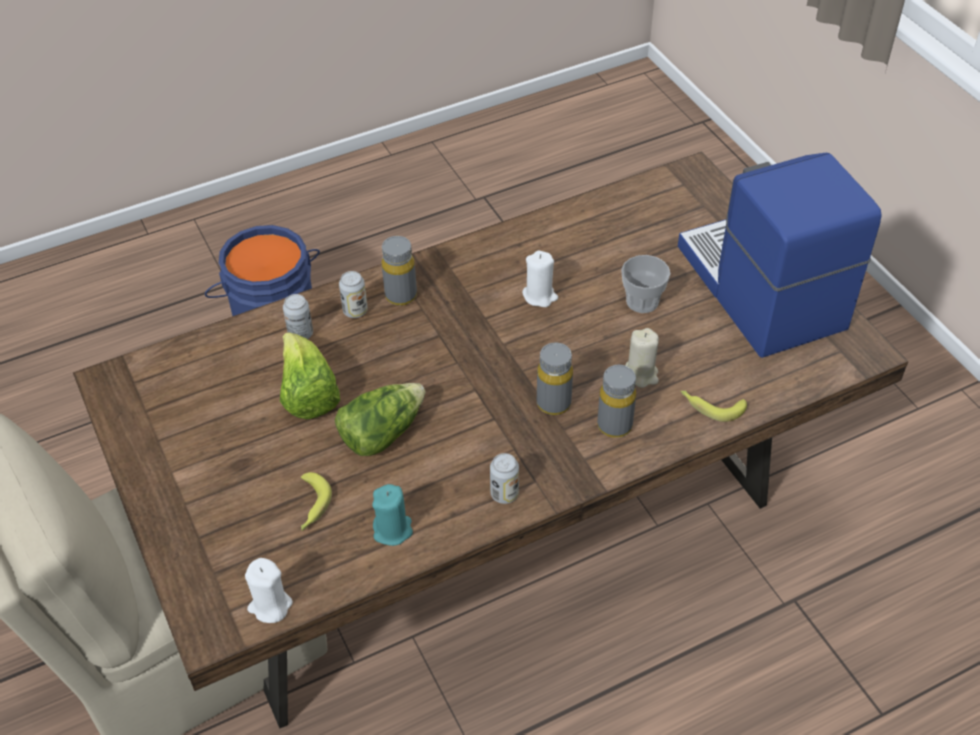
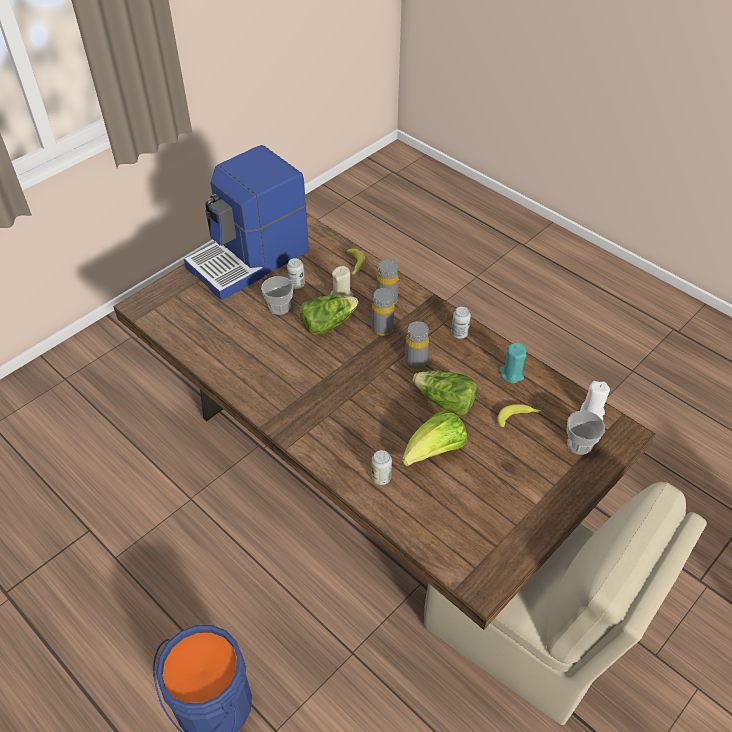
camera: 110 degrees left, 0 degrees up
can [339,271,368,318] -> can moved to [287,258,305,289]
grey bottle [382,236,417,306] -> grey bottle moved to [405,321,429,370]
white candle [522,251,558,307] -> none
none -> lettuce [300,295,358,335]
none -> cup [567,410,605,455]

